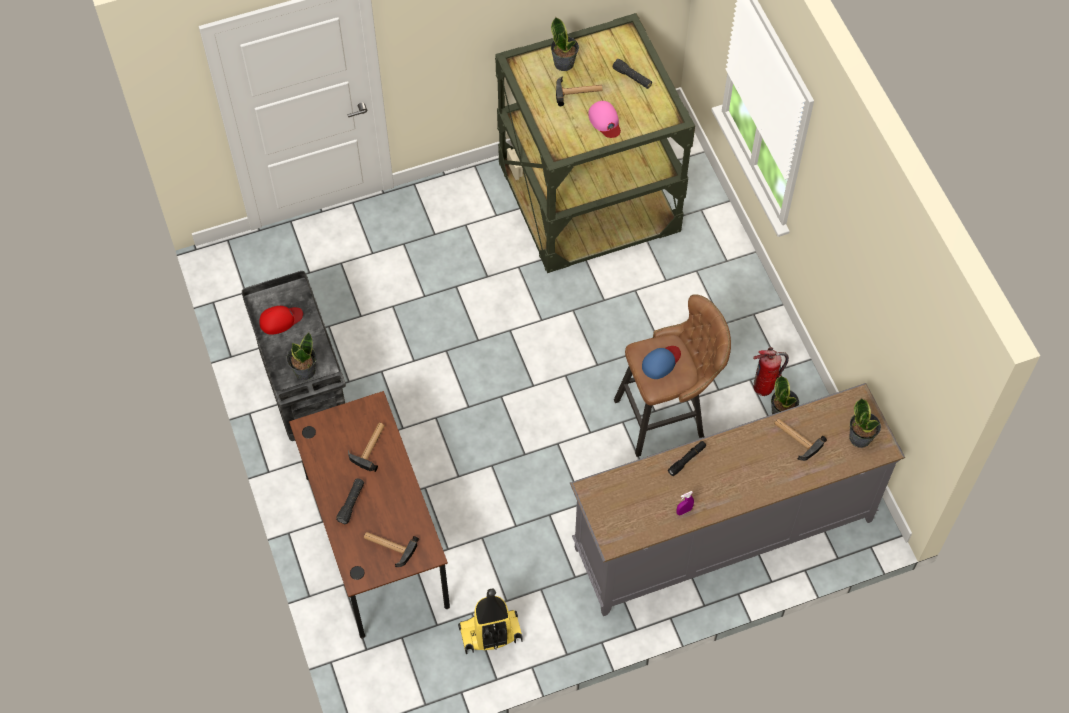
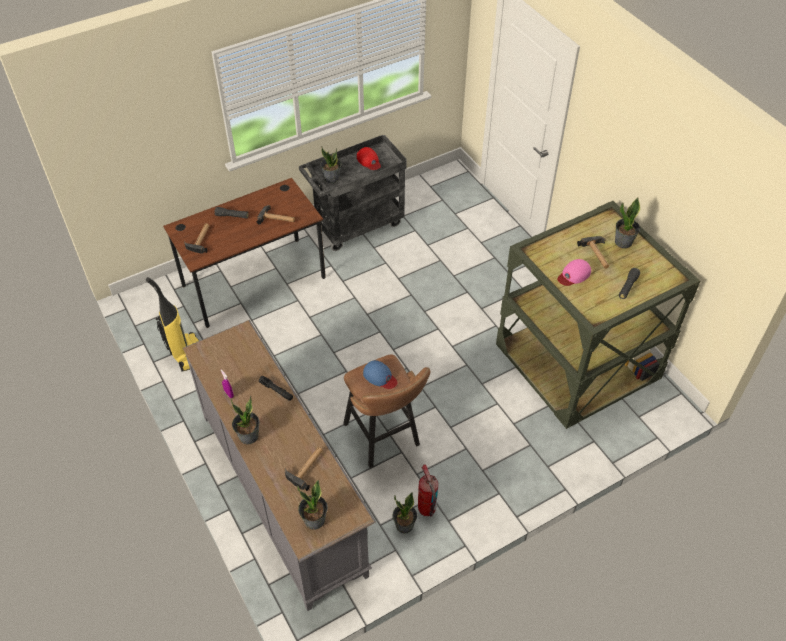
camera: 80 degrees right, 10 degrees down
none -> potted plant [230,396,260,444]

